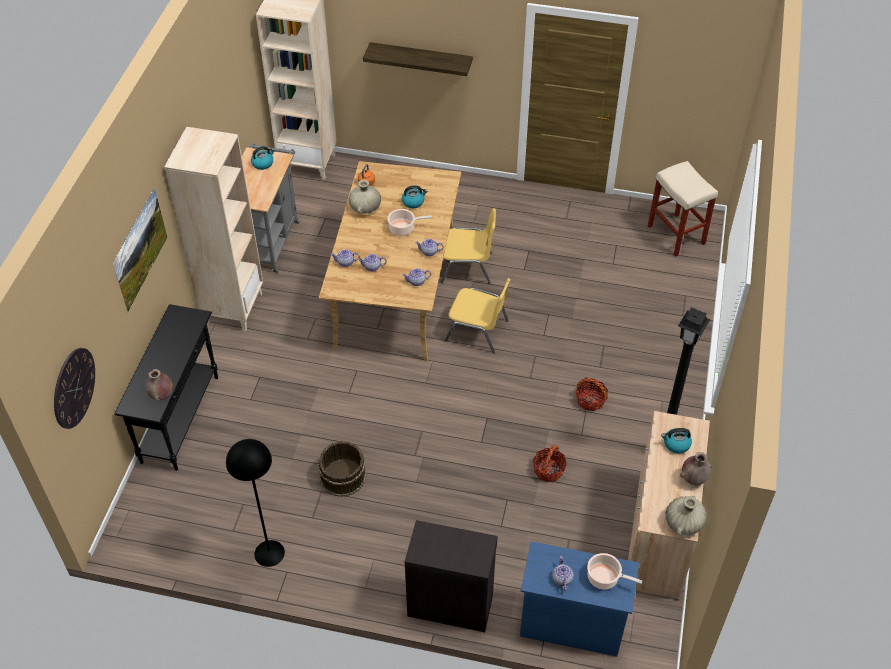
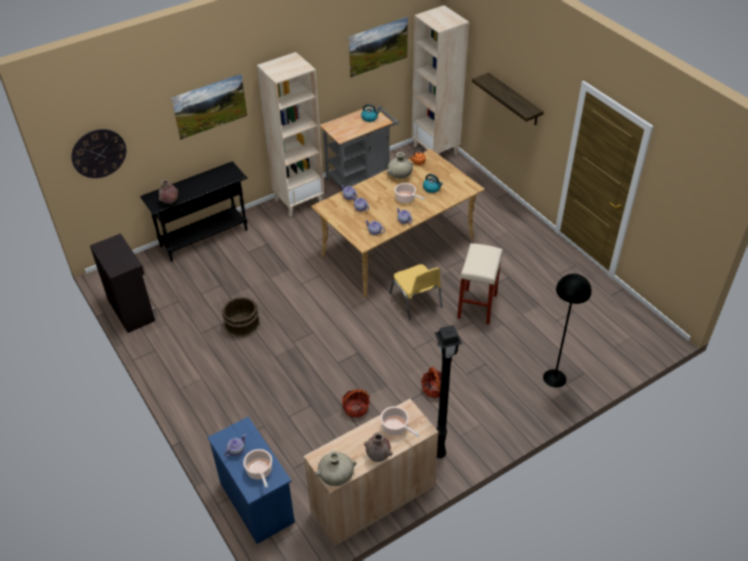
camera: 45 degrees right, 5 degrees down
black floor lamp [226,439,285,567] -> black floor lamp moved to [543,274,592,388]
black cabinet [405,520,498,632] -> black cabinet moved to [90,233,157,333]
yellow chair [441,208,496,284] -> none
beige stool [648,161,718,257] -> beige stool moved to [457,243,503,325]
kettle [661,428,692,454] -> cooking pot [380,406,420,437]
none -> picture [349,16,408,78]

